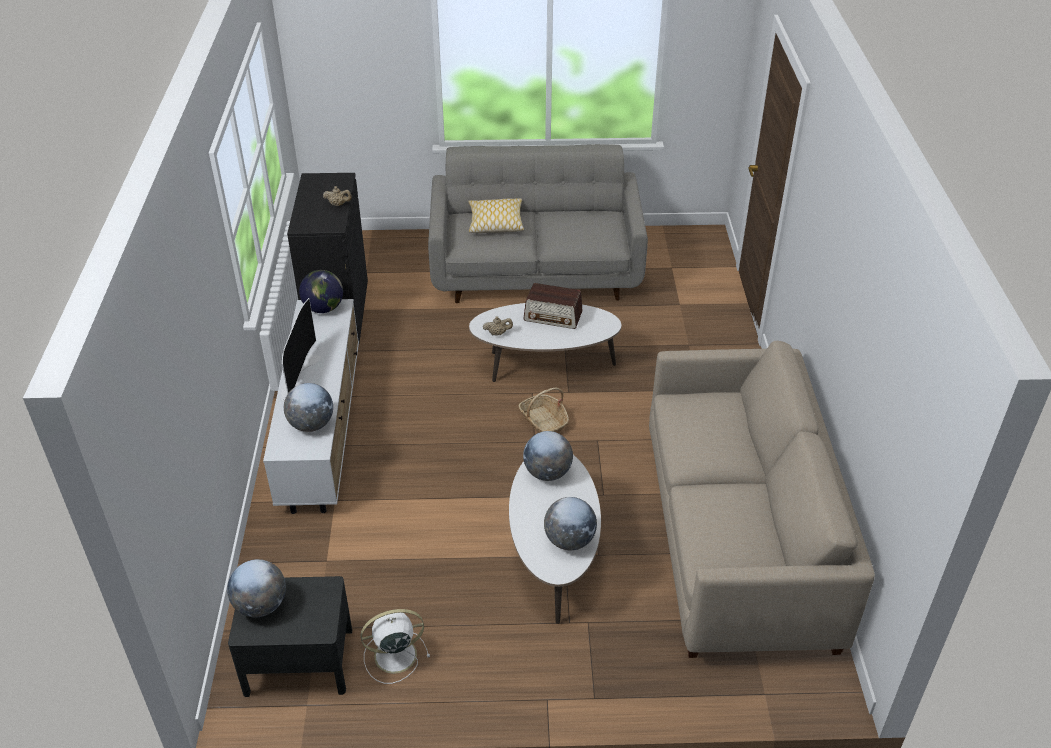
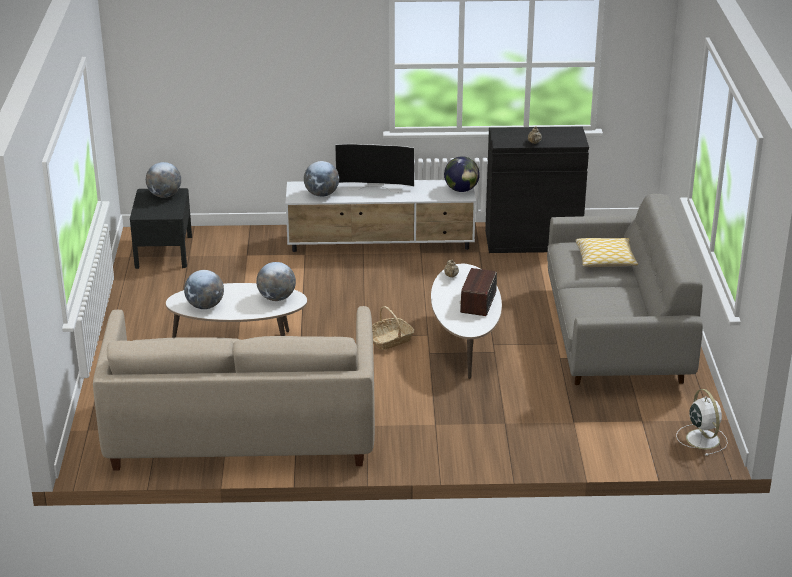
camera: 90 degrees right, 10 degrees down
white fan [361,609,430,684] -> white fan moved to [676,389,728,456]

